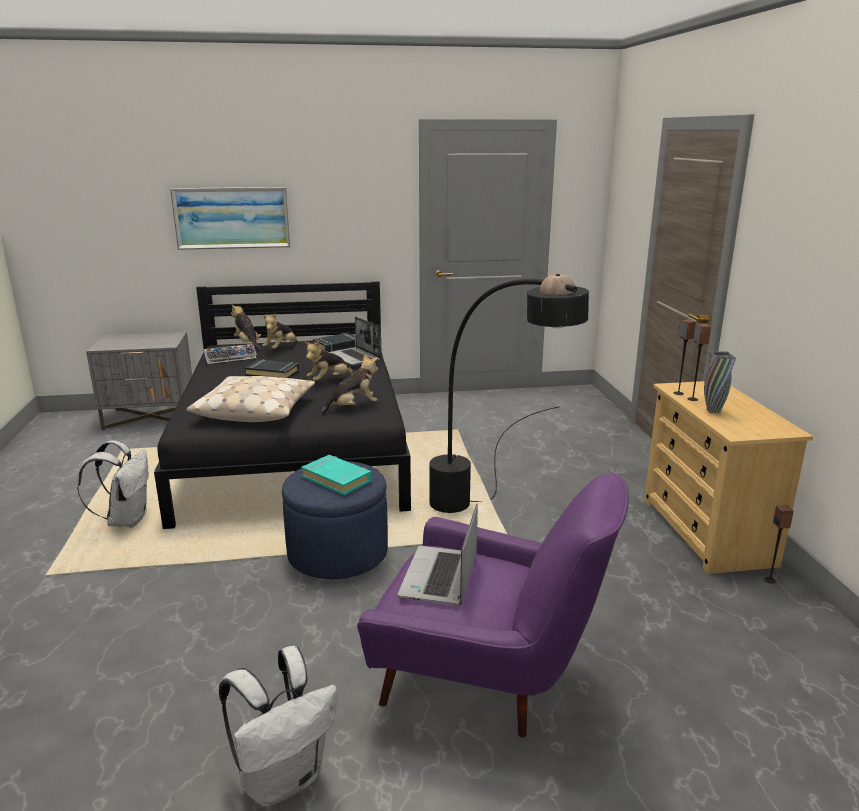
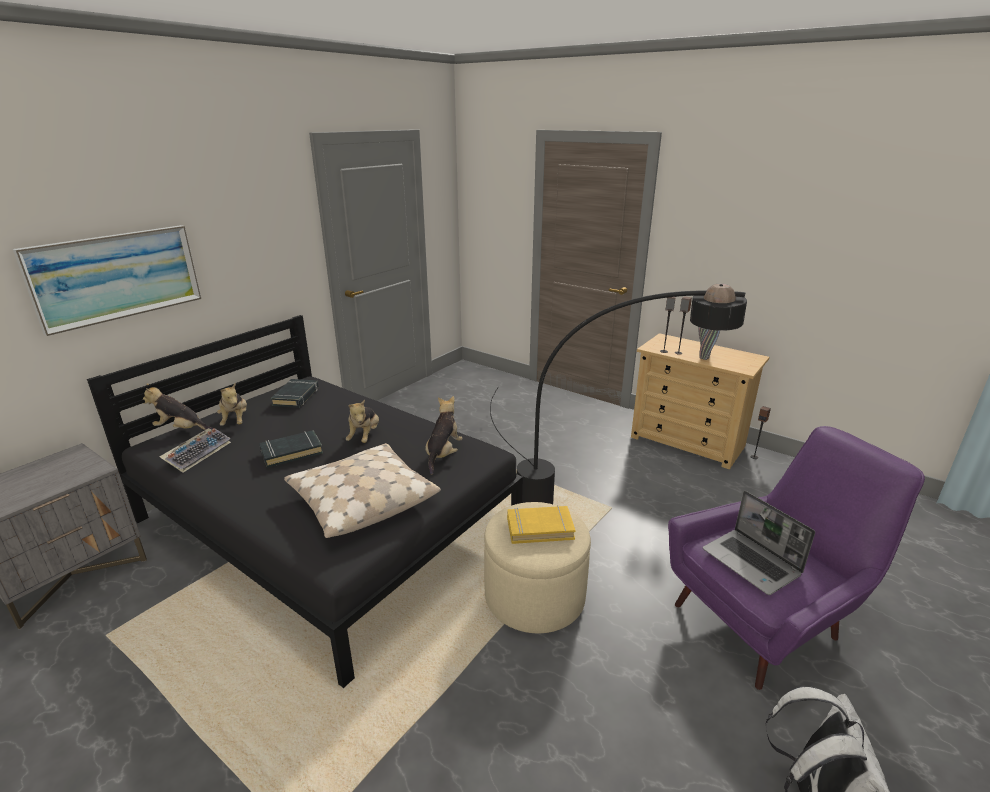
camera: 45 degrees left, 5 degrees up
white backpack [77,440,149,528] -> none
blue ottoman [282,461,388,579] -> beige ottoman [484,502,591,633]
turquoise book [301,455,372,495] -> yellow book [507,505,576,544]
laptop [330,317,381,366] -> none

